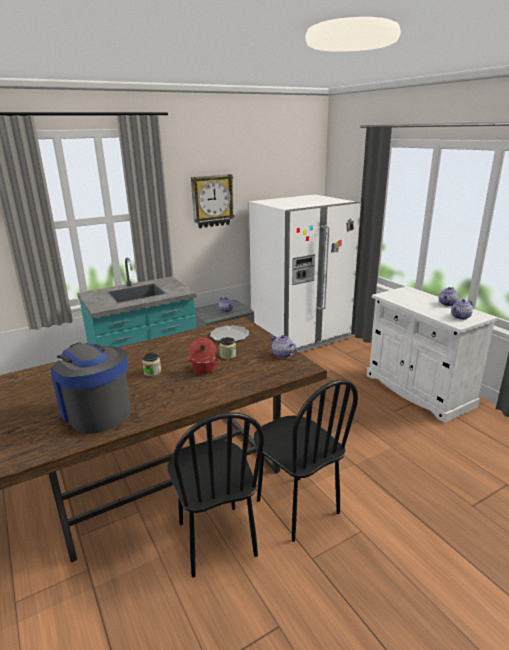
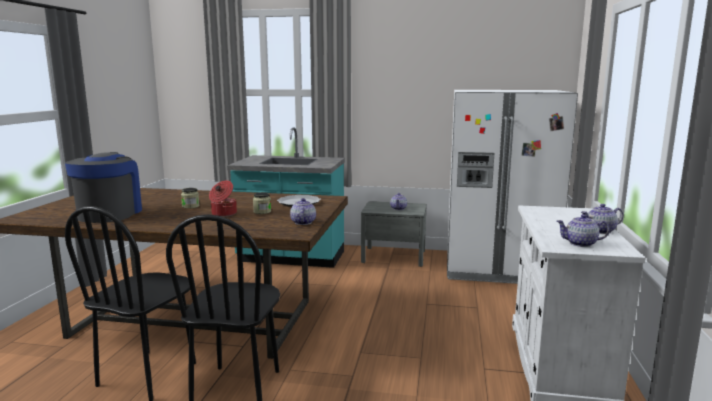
camera: 40 degrees right, 10 degrees down
wall clock [191,174,235,228] -> none

